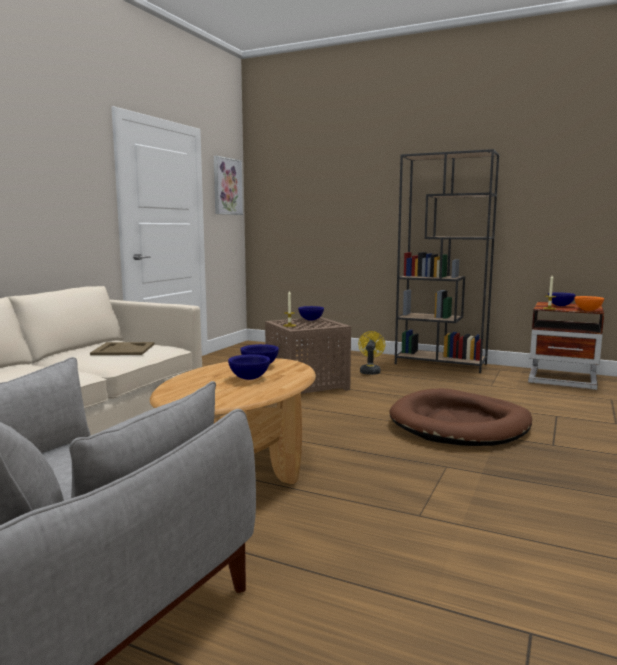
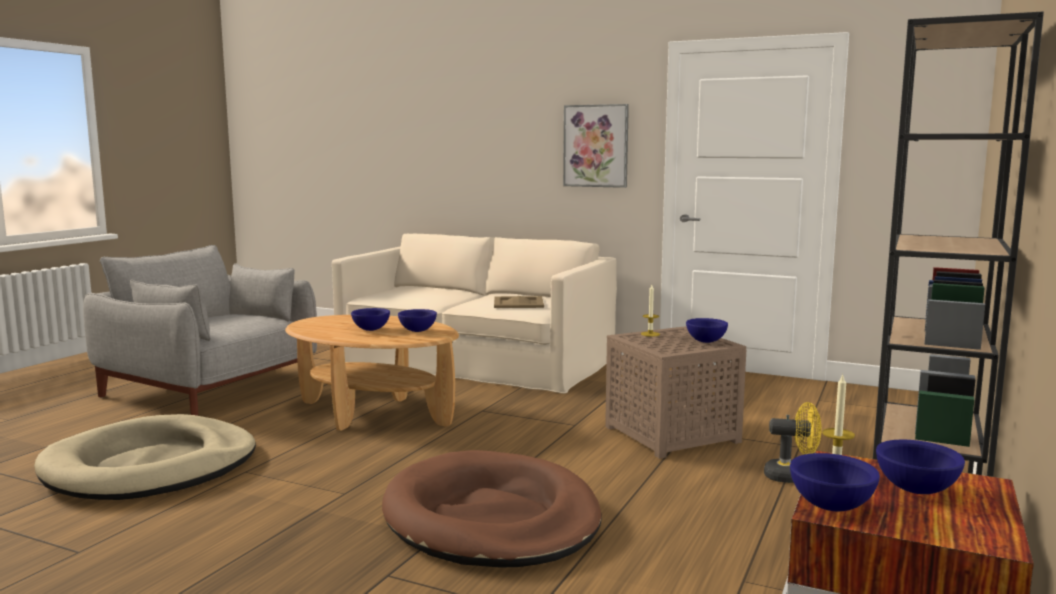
camera: 90 degrees right, 0 degrees up
picture [214,156,243,215] -> picture moved to [563,104,629,188]
orange bowl [574,296,604,311] -> blue bowl [790,453,880,511]
none -> beige dog bed [34,414,256,500]

